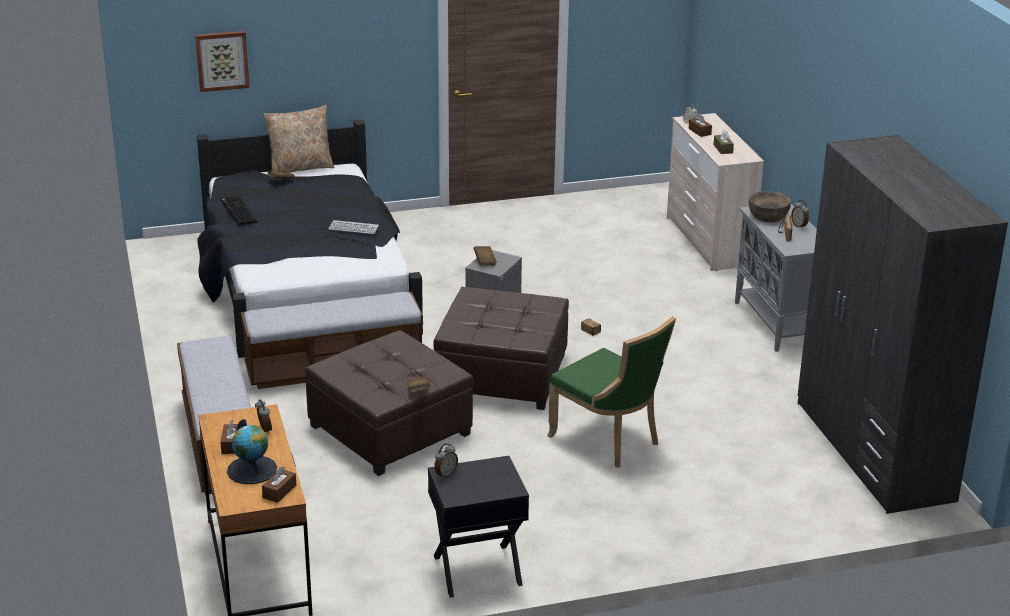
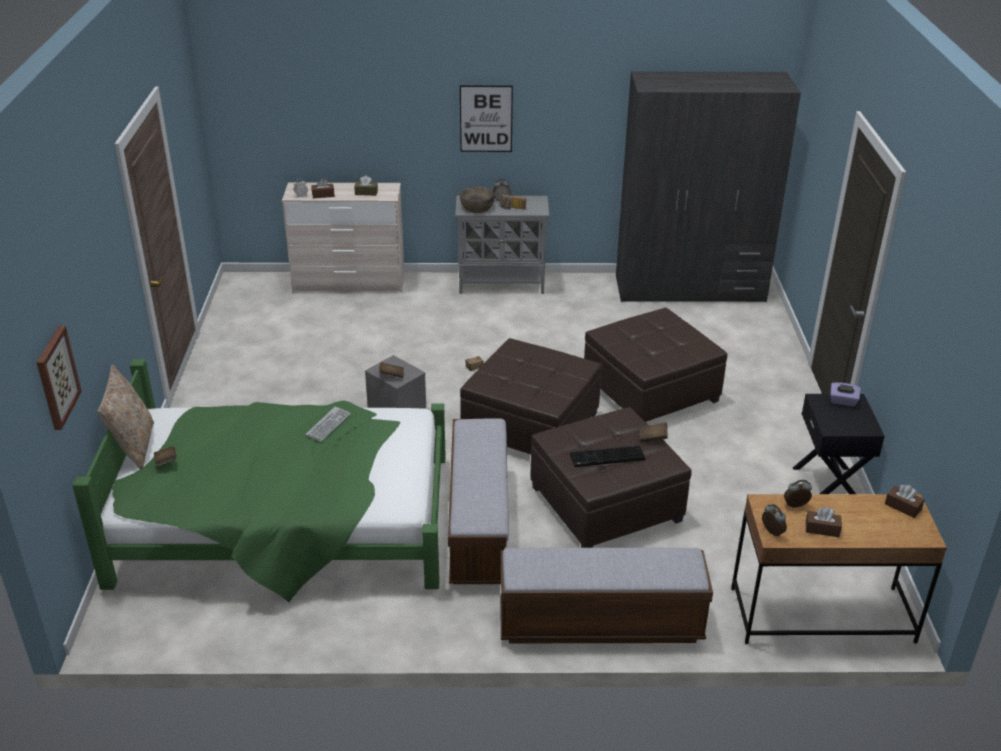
camera: 75 degrees left, 5 degrees up
black bed [197,120,423,358] -> green bed [72,359,446,602]
keyboard [221,196,257,225] -> keyboard moved to [570,445,645,467]
globe [227,419,277,484] -> none
alarm clock [434,443,458,479] -> alarm clock moved to [762,504,787,537]
green chair [547,316,676,468] -> brown ottoman [584,308,727,422]
none -> picture [460,85,513,152]
none -> purple tissue box [830,382,861,407]

